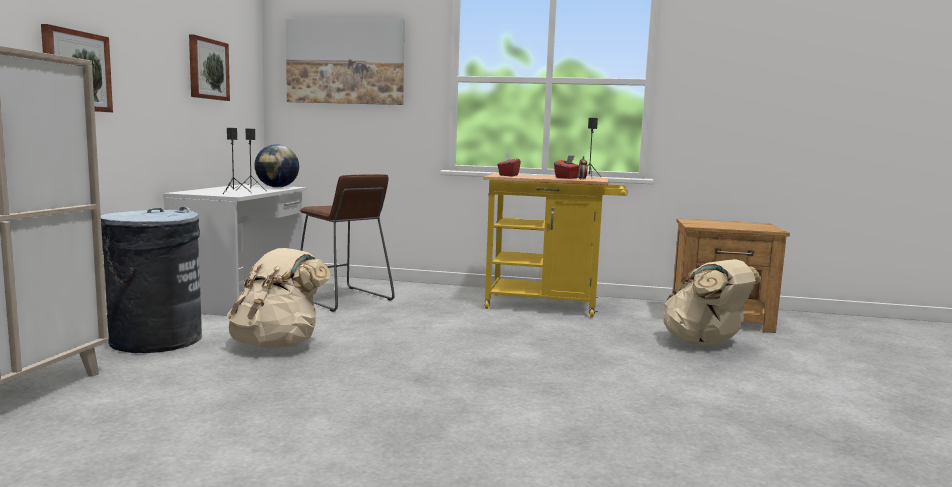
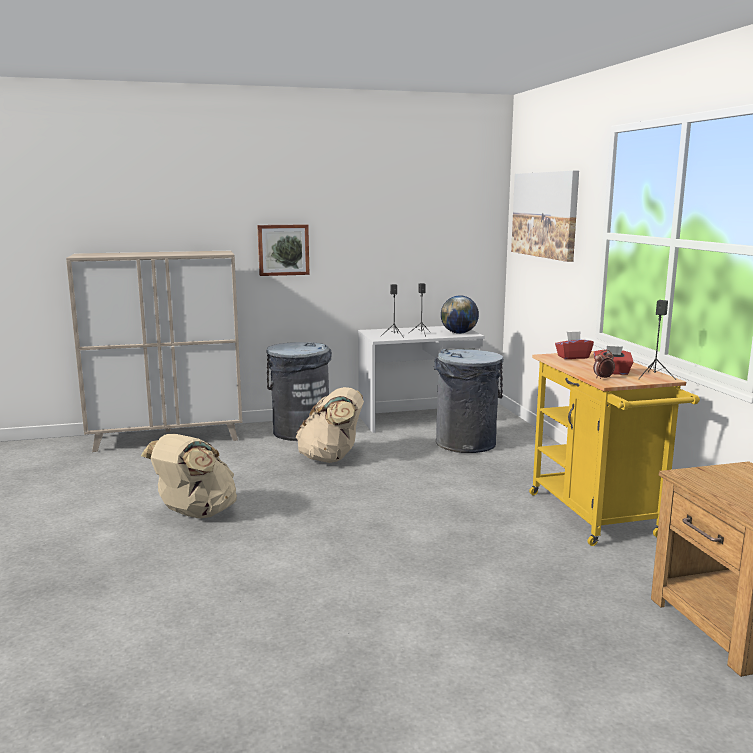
camera: 65 degrees right, 5 degrees up
picture [189,35,230,101] -> none
brown stool [300,174,395,312] -> grey trash can [434,349,504,453]
beige backpack [663,259,762,346] -> beige backpack moved to [141,434,237,518]

